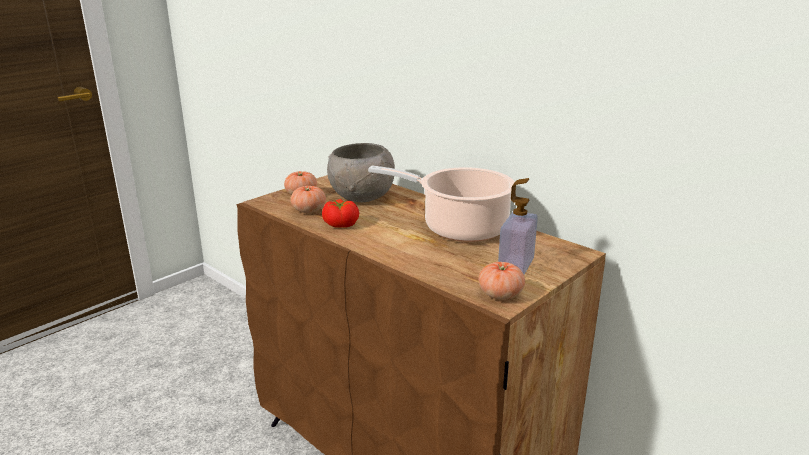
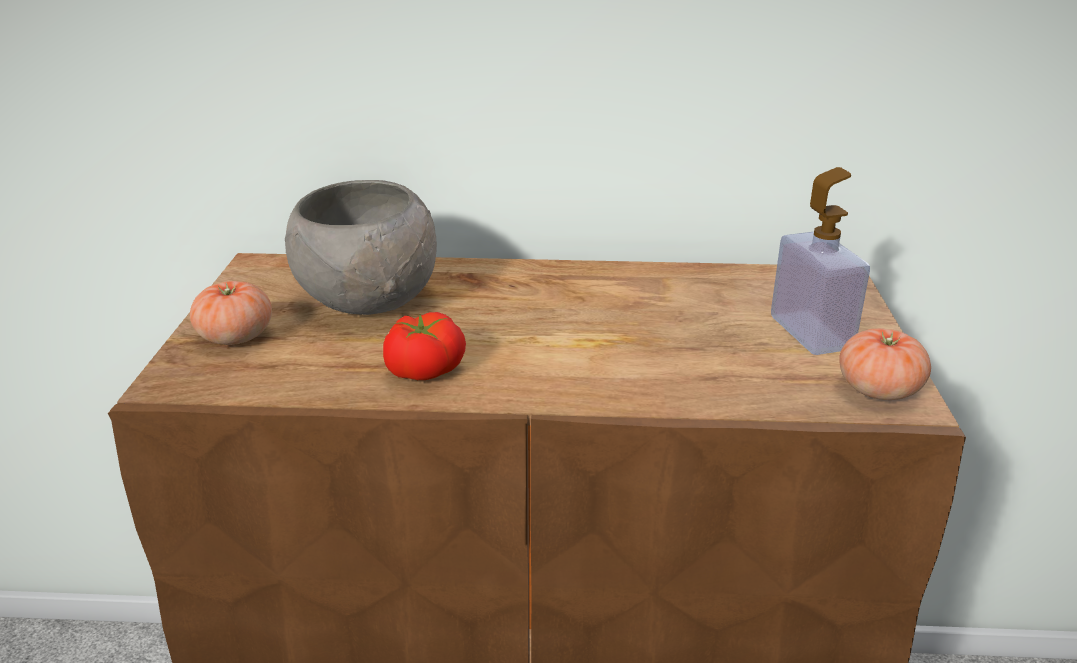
camera: 40 degrees left, 5 degrees up
tomato [291,186,326,213] -> none
cooking pot [368,166,515,242] -> none

